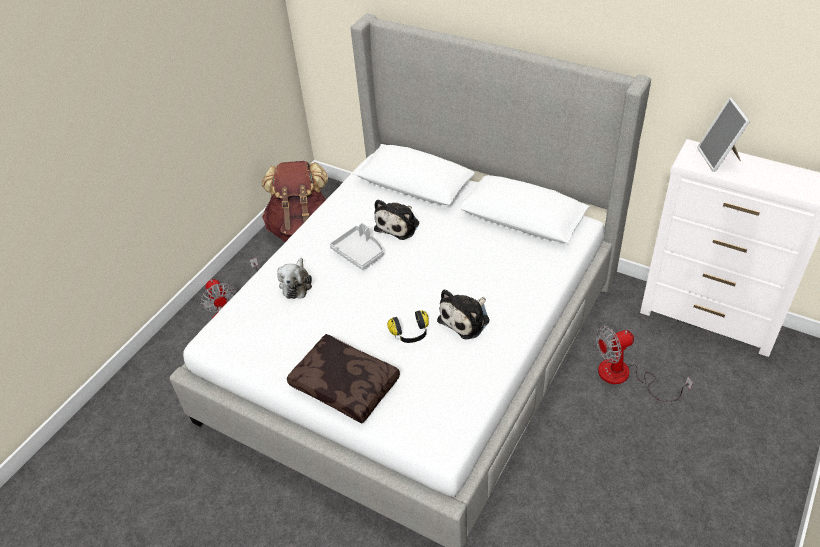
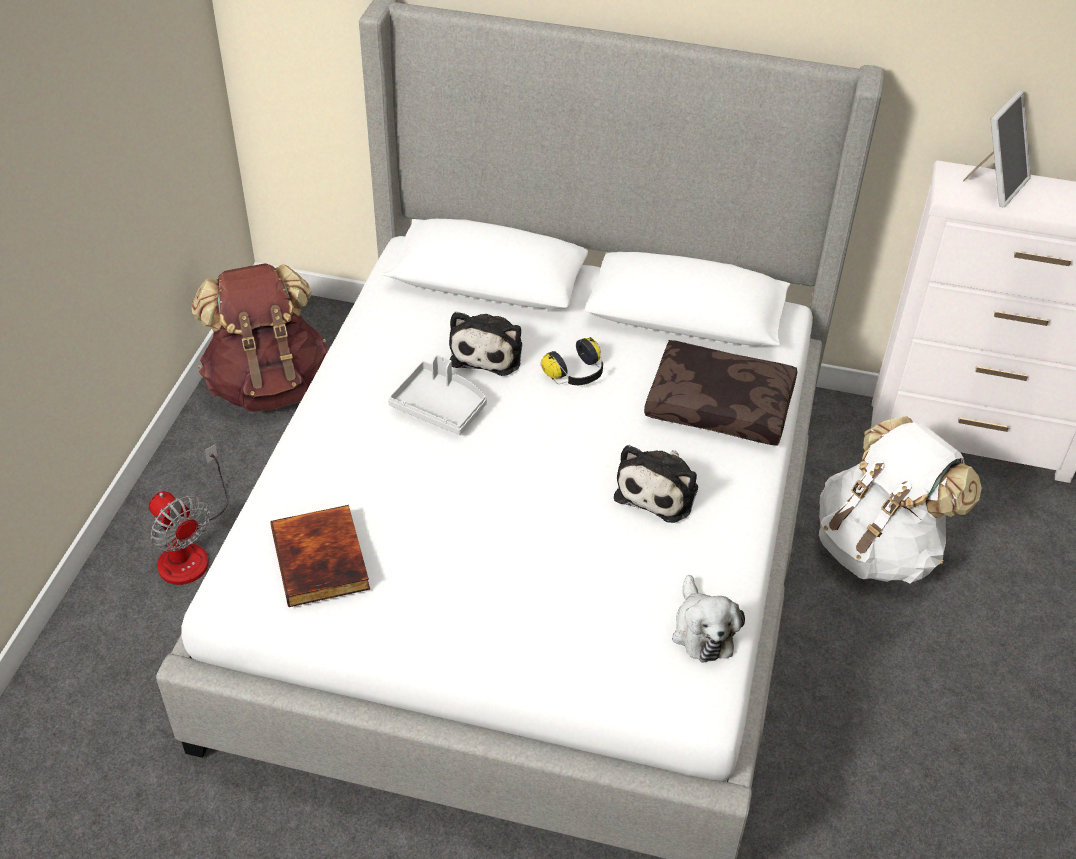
camera: 20 degrees left, 0 degrees up
plush toy [277,258,312,299] -> plush toy moved to [672,575,745,663]
brown pillow [287,334,400,424] -> brown pillow moved to [644,340,797,446]
headphones [387,310,429,343] -> headphones moved to [541,337,603,385]
fan [596,325,693,402] -> white backpack [819,416,982,583]
picture frame [697,98,750,172] -> picture frame turned 120 degrees counterclockwise [963,91,1031,207]
none -> book [270,505,370,607]

